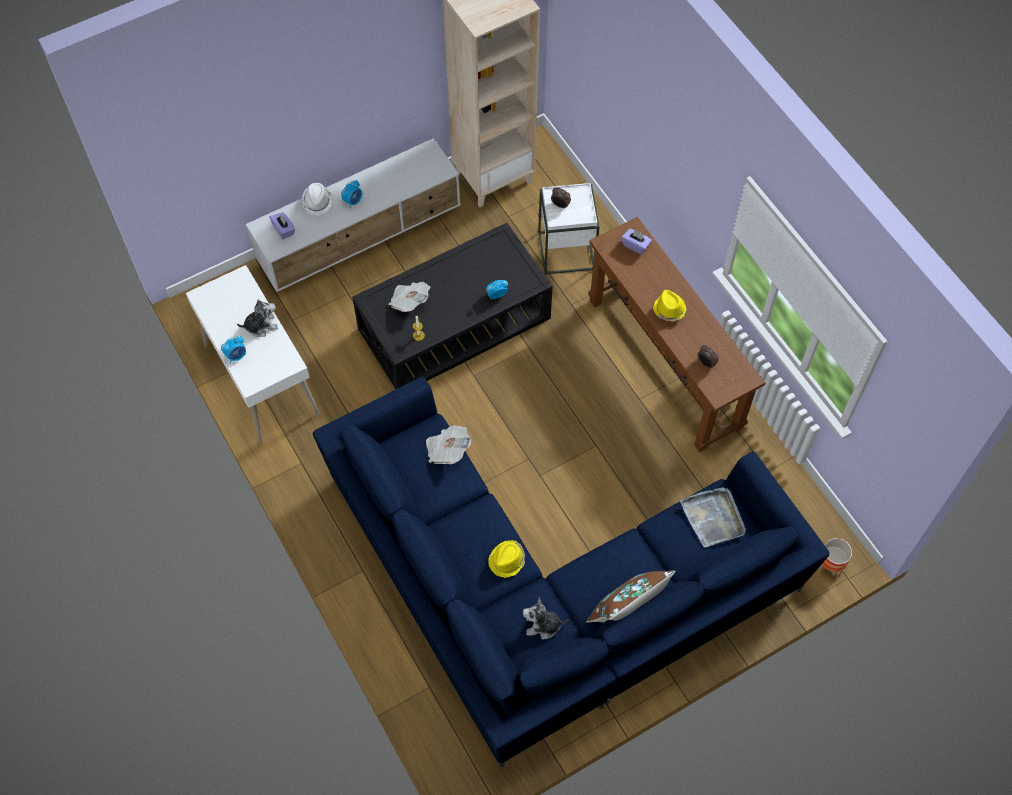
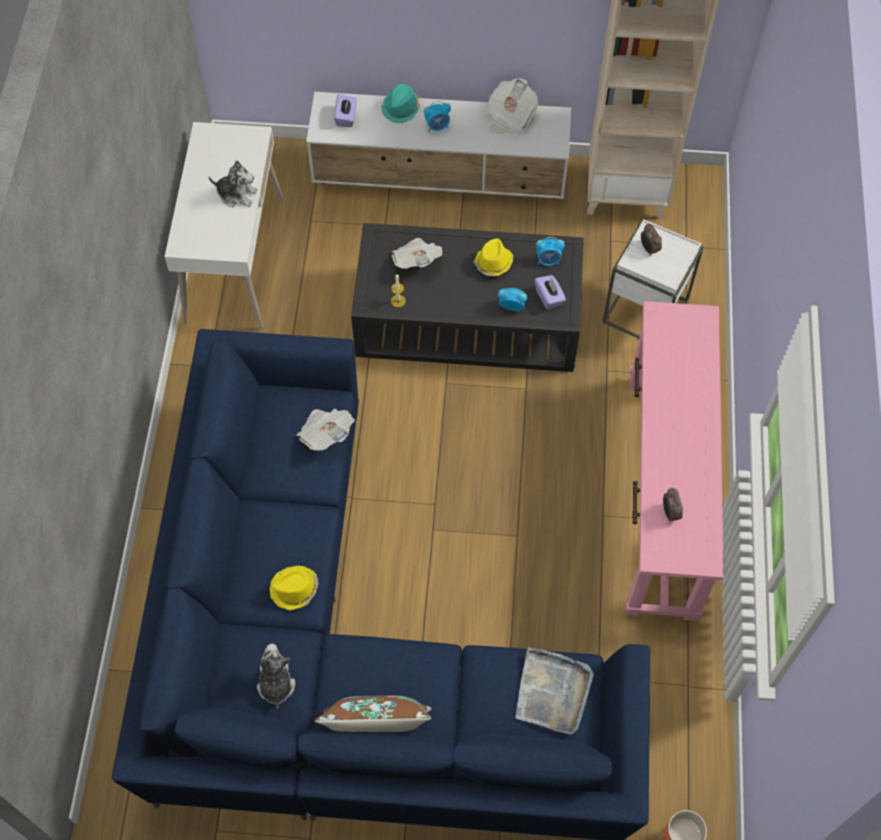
camera: 35 degrees right, 0 degrees up
alarm clock [221,336,246,363] -> alarm clock moved to [536,237,565,266]
white hat [302,183,332,215] -> turquoise hat [381,84,420,123]
plush toy [523,597,568,639] -> plush toy turned 45 degrees clockwise [257,644,295,709]
brown console table [588,217,765,452] -> pink console table [626,301,724,621]
purple tissue box [622,229,652,255] -> purple tissue box moved to [534,275,566,310]
yellow hat [653,290,686,321] -> yellow hat moved to [473,239,514,276]
none -> newspaper [488,78,538,134]

